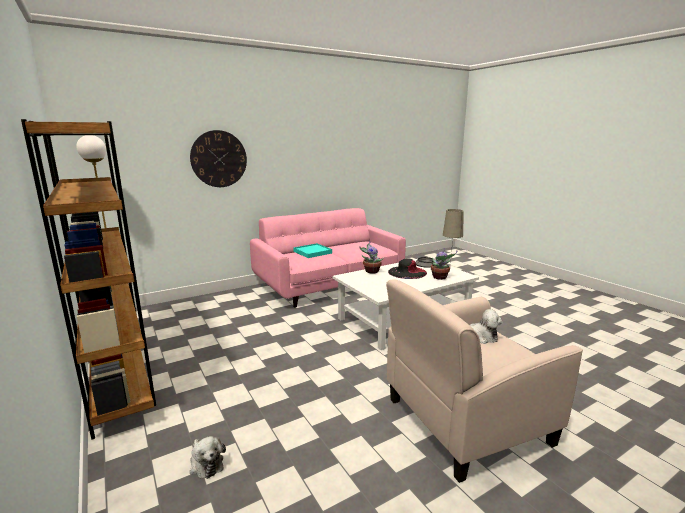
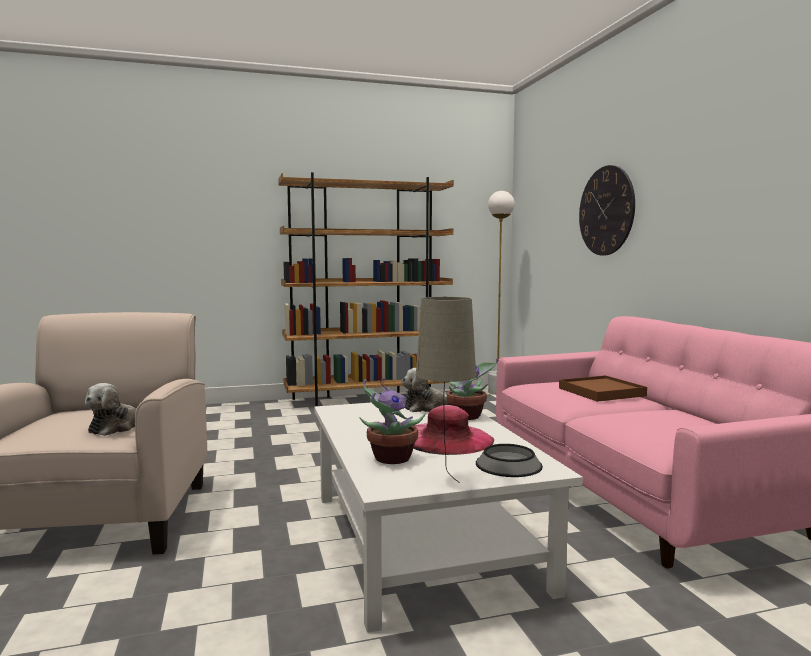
camera: 105 degrees right, 10 degrees down
plush toy [190,436,226,479] -> plush toy moved to [401,368,449,412]
turquoise tray [294,243,332,258] -> brown tray [559,376,647,402]
black hat [388,258,427,279] -> pink hat [413,405,494,455]

